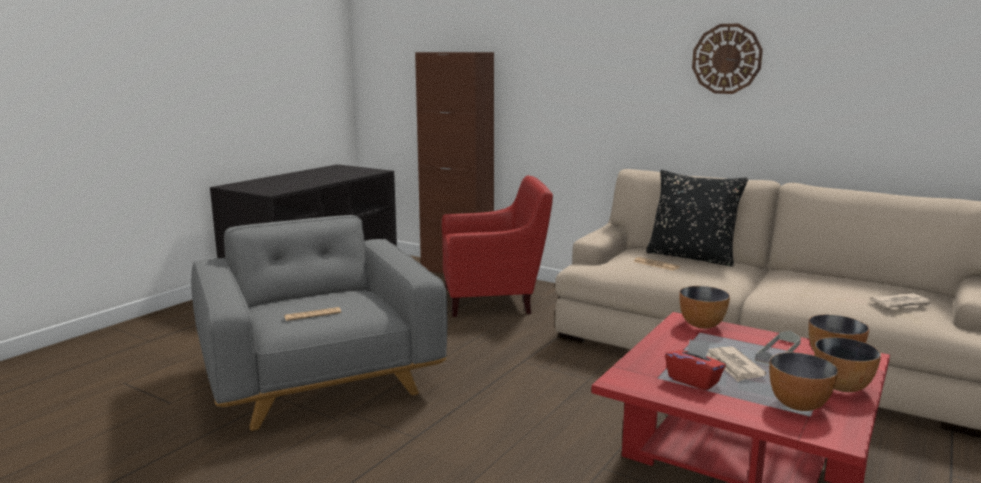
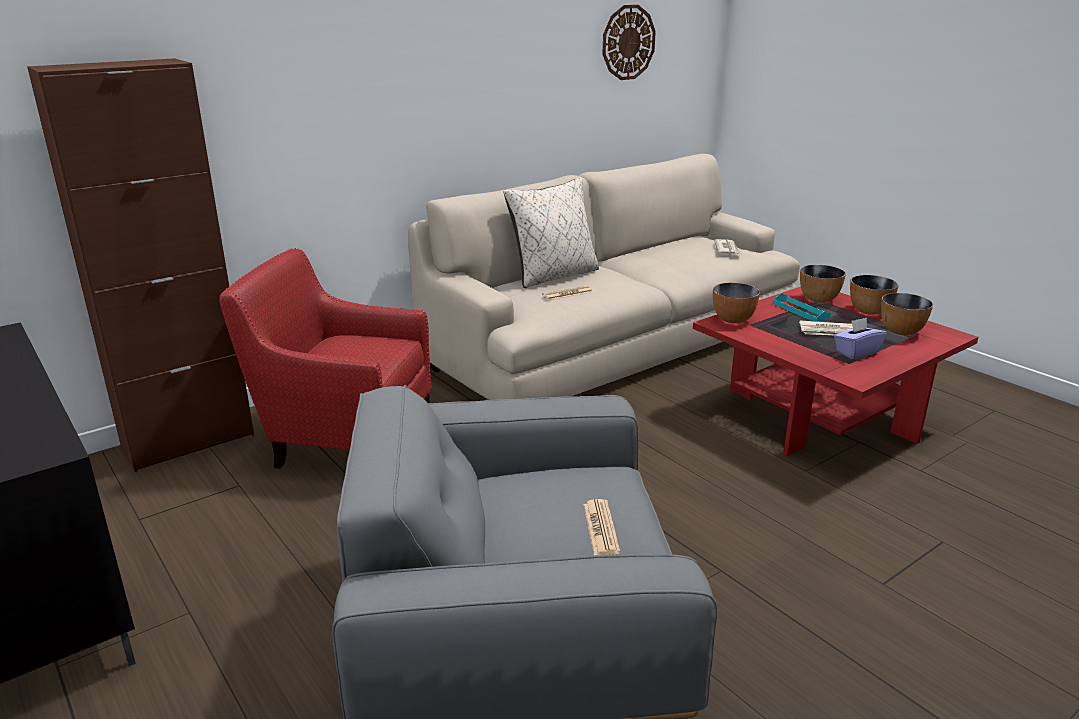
camera: 70 degrees left, 10 degrees up
red armchair [442,175,553,317] -> red armchair turned 90 degrees counterclockwise [219,248,432,469]
black pillow [646,170,748,267] -> beige pillow [504,177,599,288]
red tissue box [665,339,726,391] -> purple tissue box [834,317,887,359]
wall clock [692,24,763,94] -> wall clock moved to [602,5,656,80]
grey tray [755,331,801,364] -> turquoise tray [773,293,831,322]

